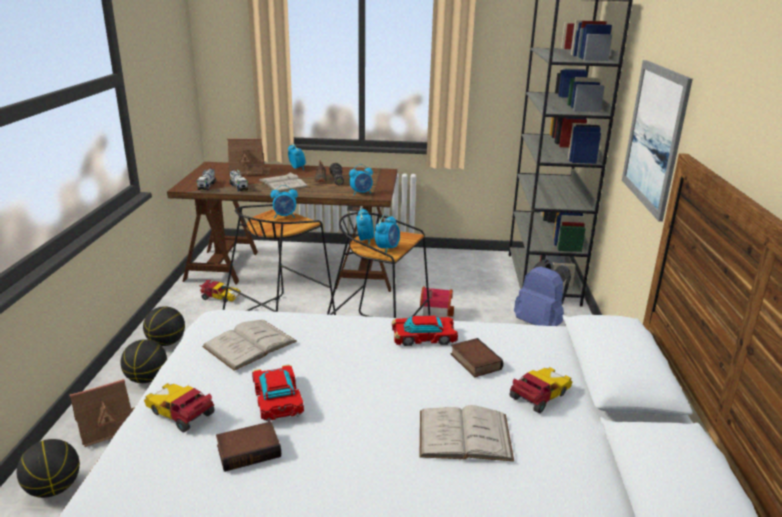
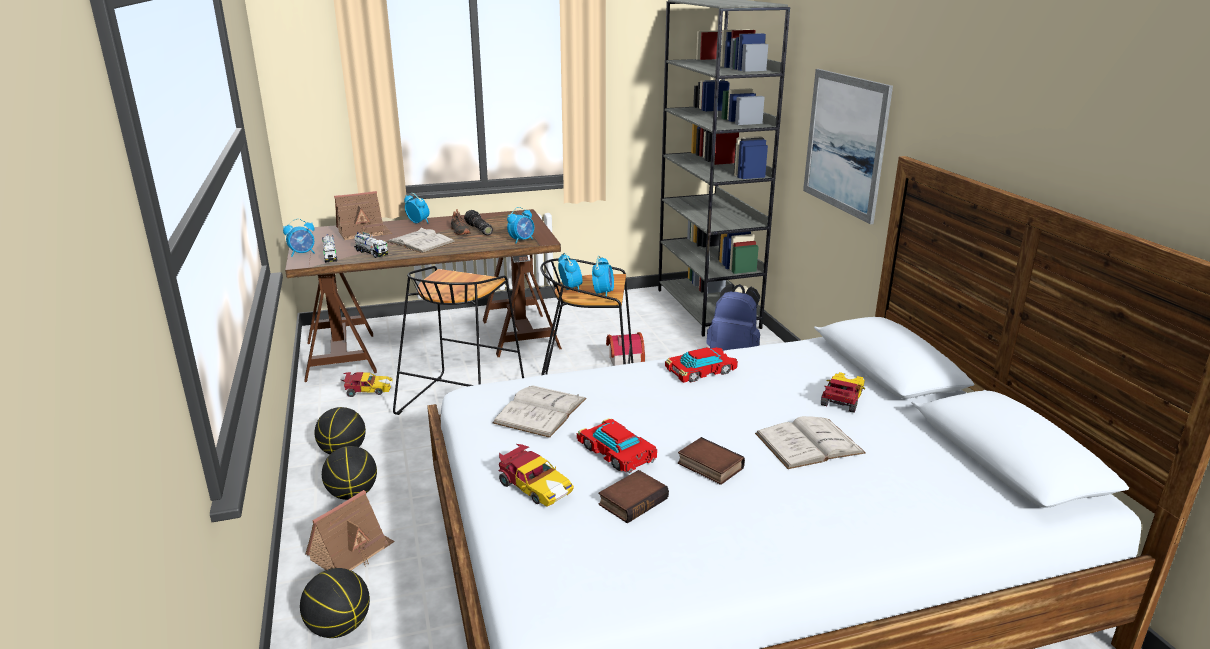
camera: 20 degrees left, 0 degrees up
toy car [144,383,215,432] -> toy car turned 150 degrees counterclockwise [498,444,574,506]
alarm clock [271,185,298,218] -> alarm clock moved to [283,219,315,257]
book [451,338,503,377] -> book moved to [678,437,745,485]

